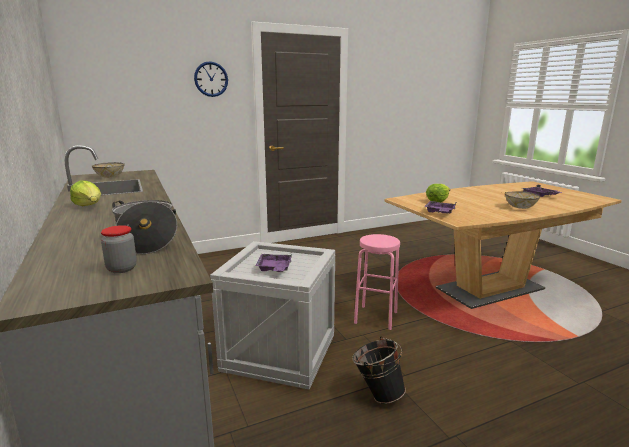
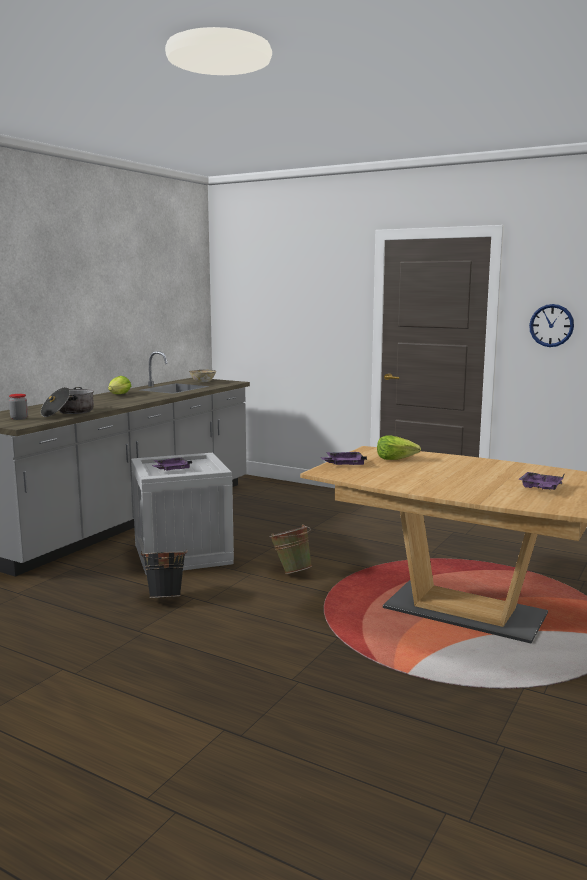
camera: 55 degrees right, 5 degrees down
wall clock [194,61,228,97] -> wall clock moved to [529,304,574,347]
pink stool [354,234,400,330] -> green bucket [269,524,312,574]
bowl [505,191,540,209] -> none

